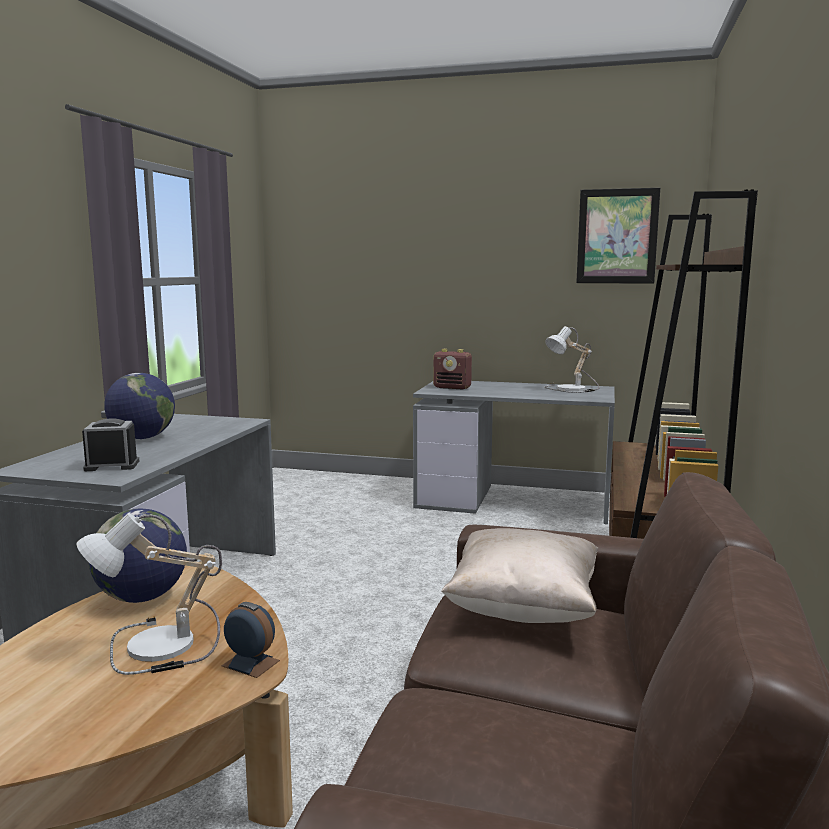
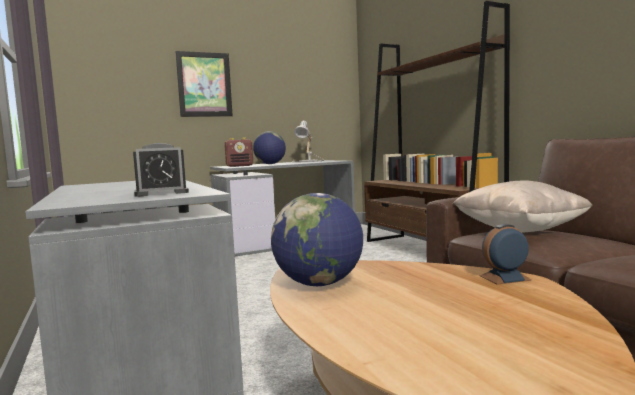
camera: 40 degrees left, 5 degrees down
table lamp [76,513,222,675] -> none
alarm clock [82,418,139,471] -> alarm clock turned 150 degrees counterclockwise [133,143,189,197]
globe [104,373,175,439] -> globe moved to [253,131,286,164]
picture [576,188,660,284] -> picture moved to [176,51,233,117]

